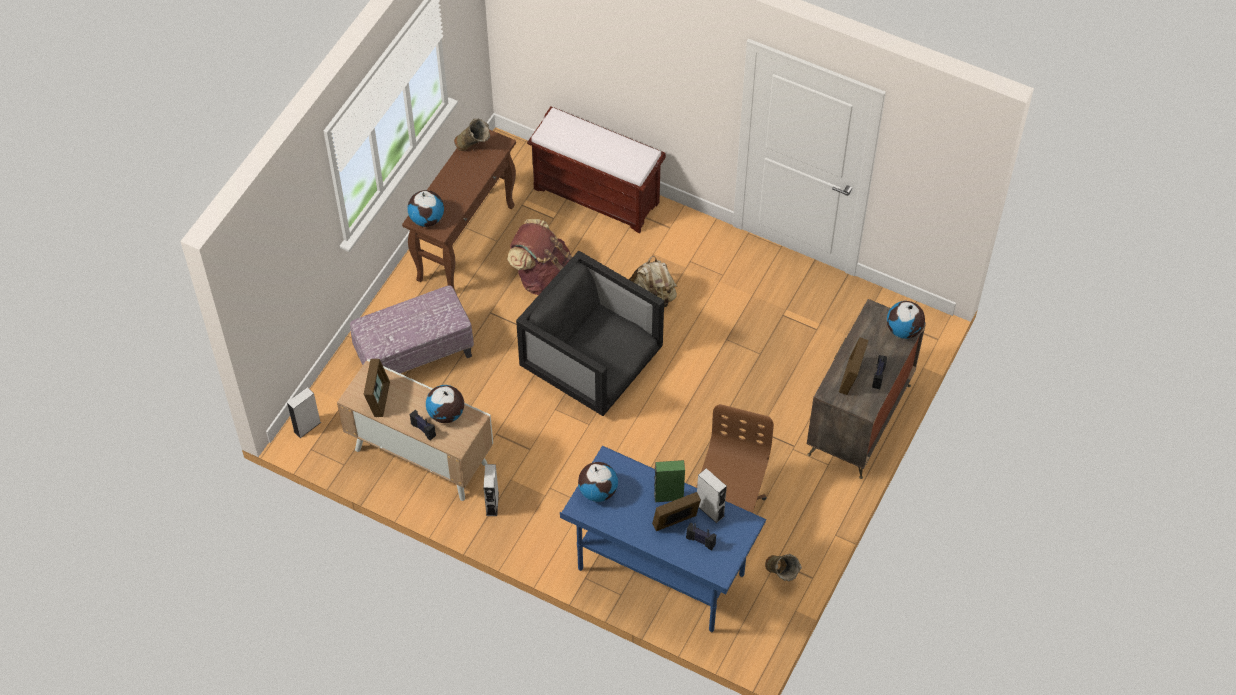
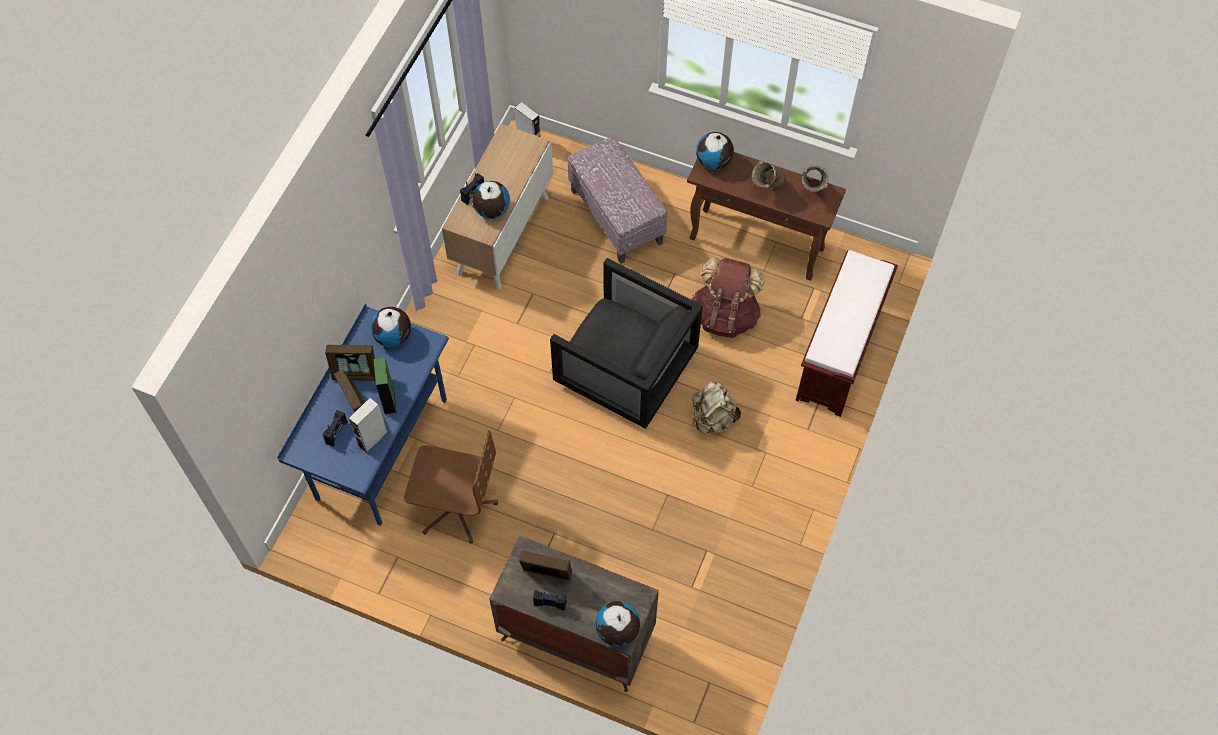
camera: 85 degrees right, 5 degrees up
picture frame [364,359,390,417] -> picture frame moved to [325,345,376,381]
grey speaker [483,464,499,516] -> none
black armchair [516,251,664,416] -> black armchair turned 90 degrees clockwise [550,258,703,429]
beige vase [765,554,802,581] -> beige vase moved to [751,160,786,189]

